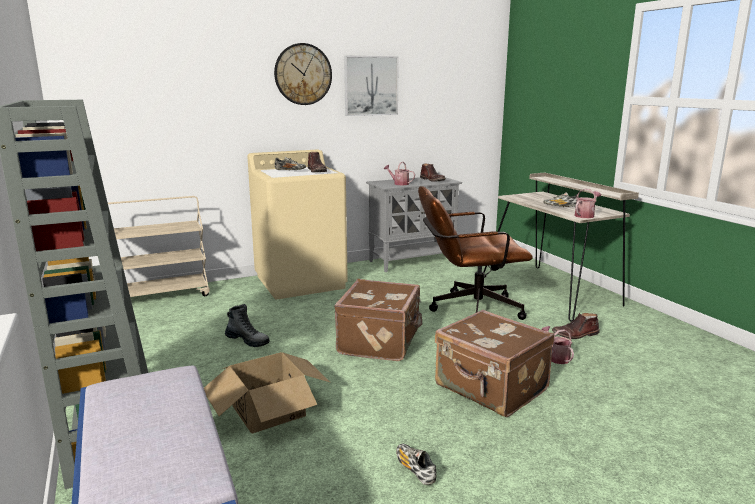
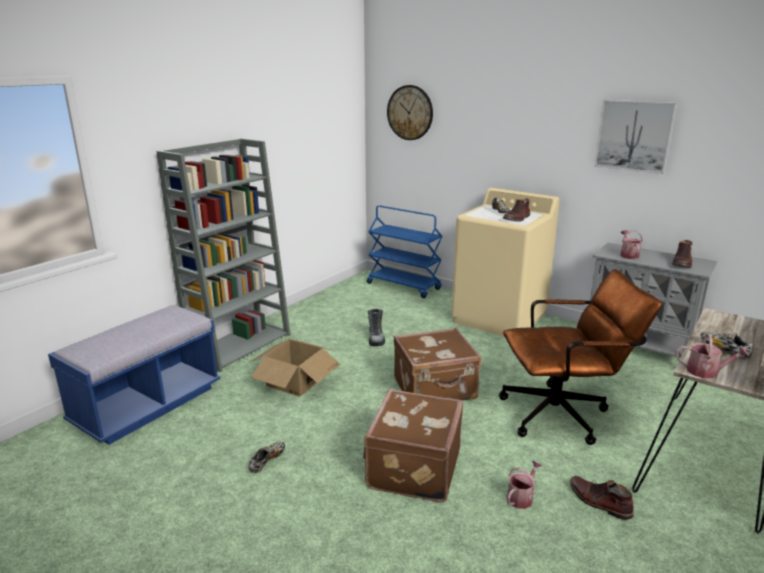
camera: 60 degrees right, 5 degrees up
beige cart [108,196,210,297] -> blue cart [367,205,443,298]
wall clock [274,43,332,105] -> wall clock moved to [387,85,433,140]
brown office chair [418,186,533,320] -> brown office chair turned 120 degrees clockwise [499,269,662,445]

